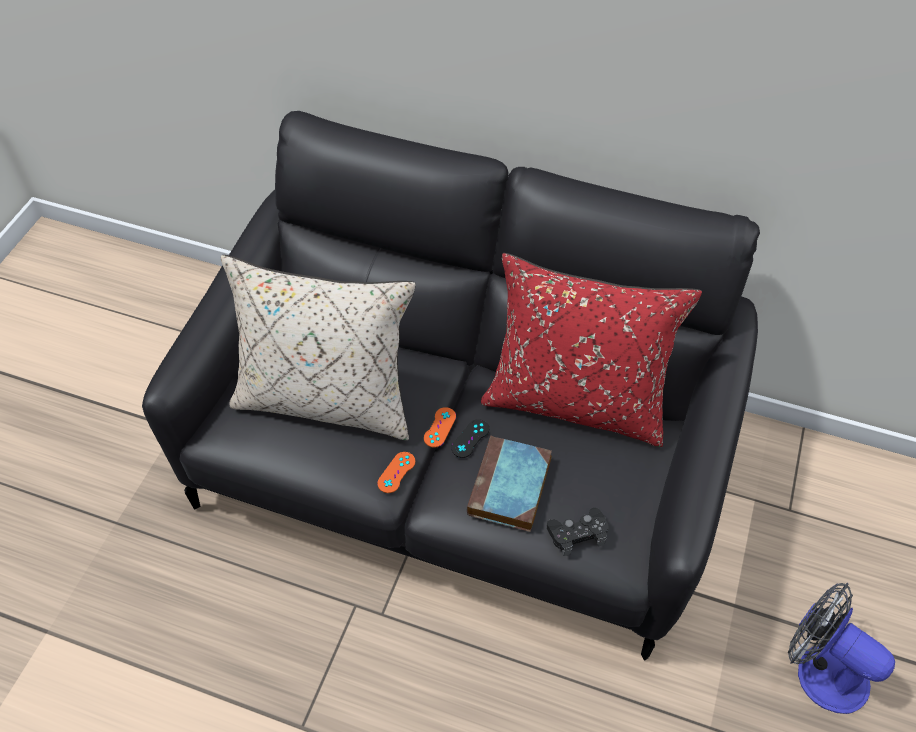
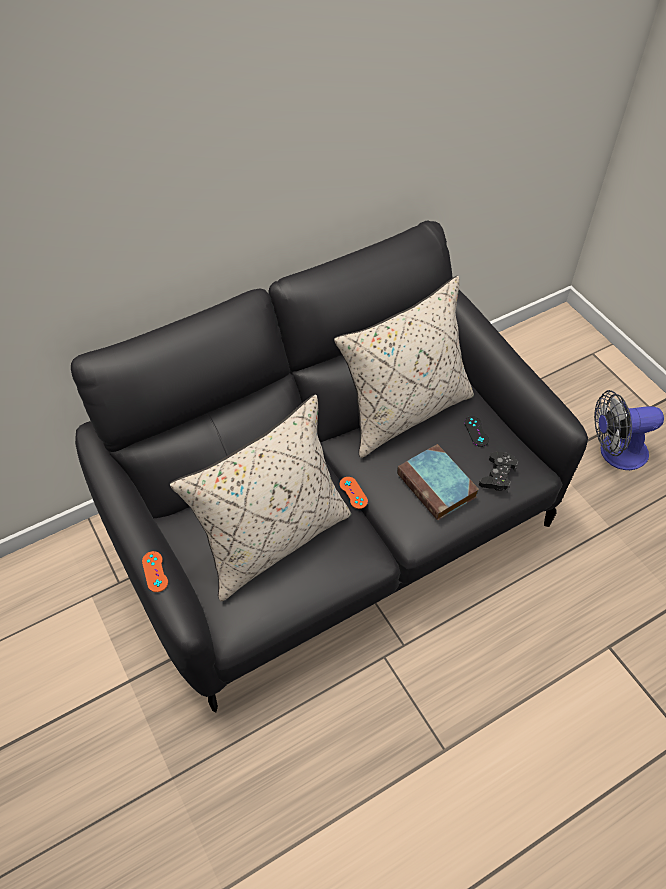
camera: 50 degrees left, 0 degrees up
orange game controller [377,452,415,493] -> orange game controller moved to [142,551,168,592]
black game controller [451,419,489,458] -> black game controller moved to [464,416,489,447]
red pillow [481,253,702,447] -> beige pillow [334,276,474,458]

